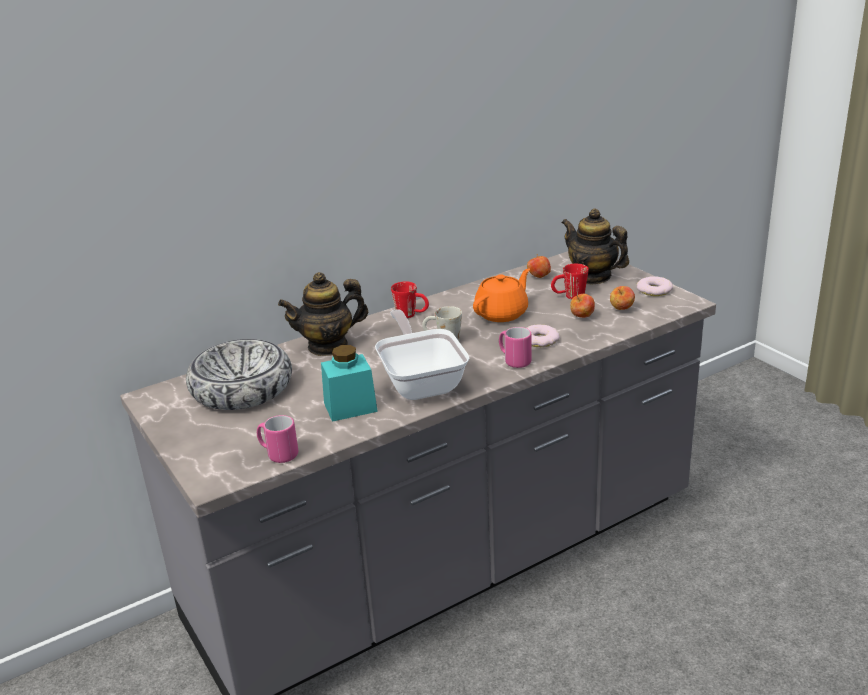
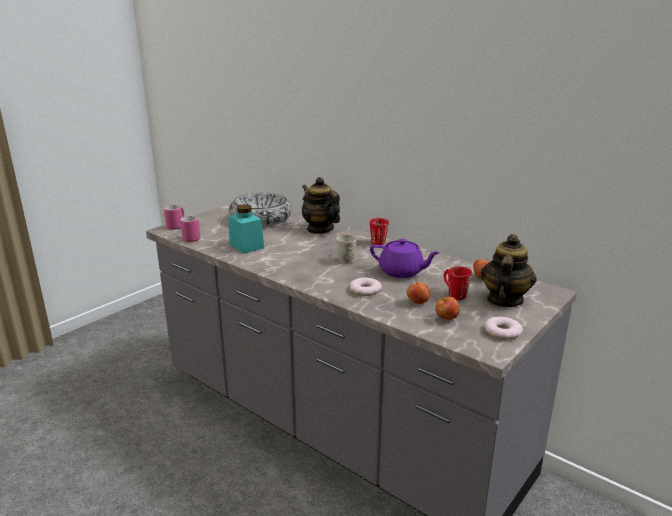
camera: 70 degrees right, 5 degrees down
frying pan [375,309,469,400] -> none
orange teapot [473,268,530,322] -> purple teapot [370,239,440,278]
pink mug [499,327,532,368] -> pink mug moved to [164,205,184,230]

